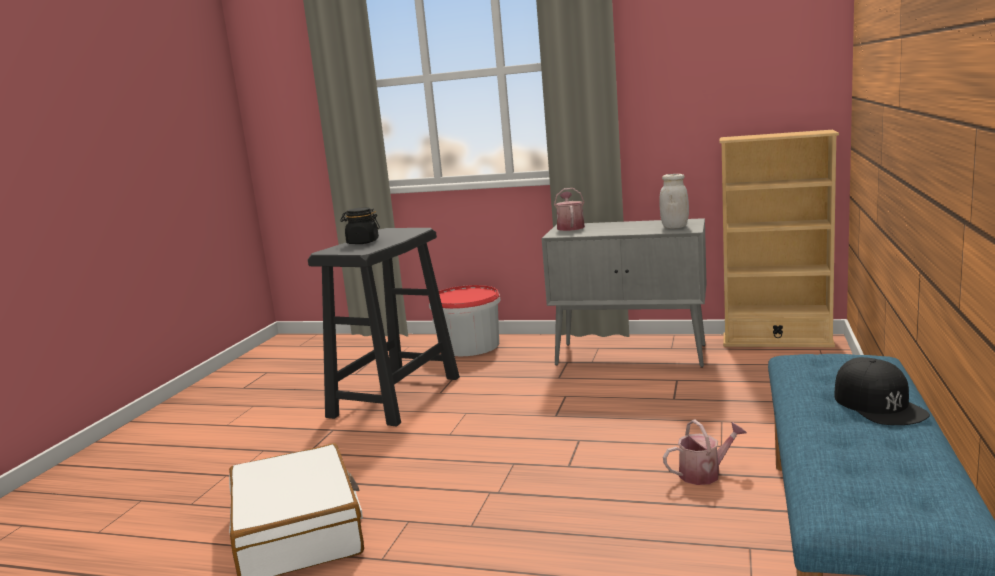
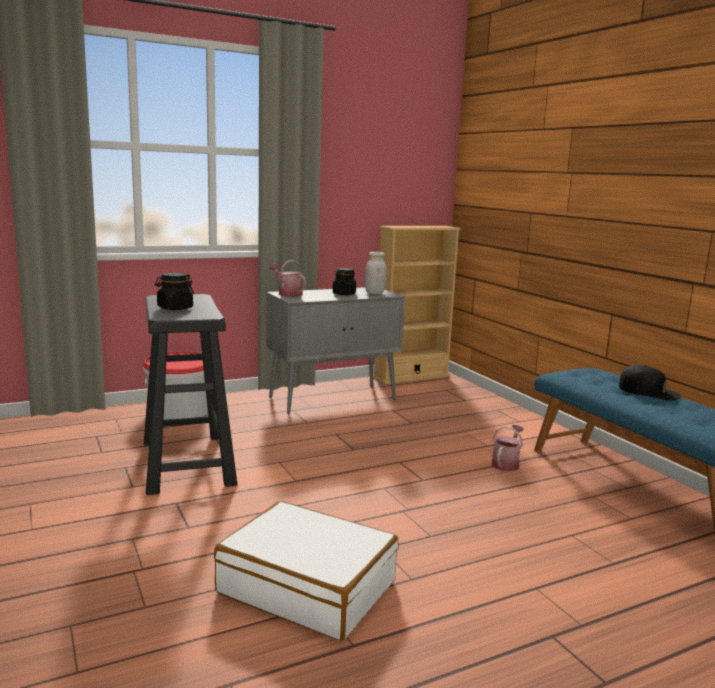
camera: 45 degrees left, 0 degrees up
none -> black jar [333,268,356,295]

